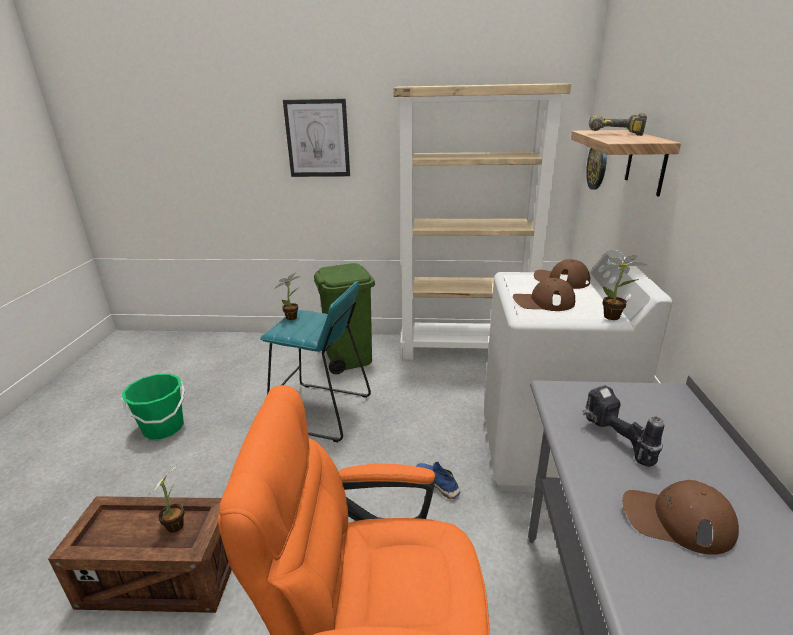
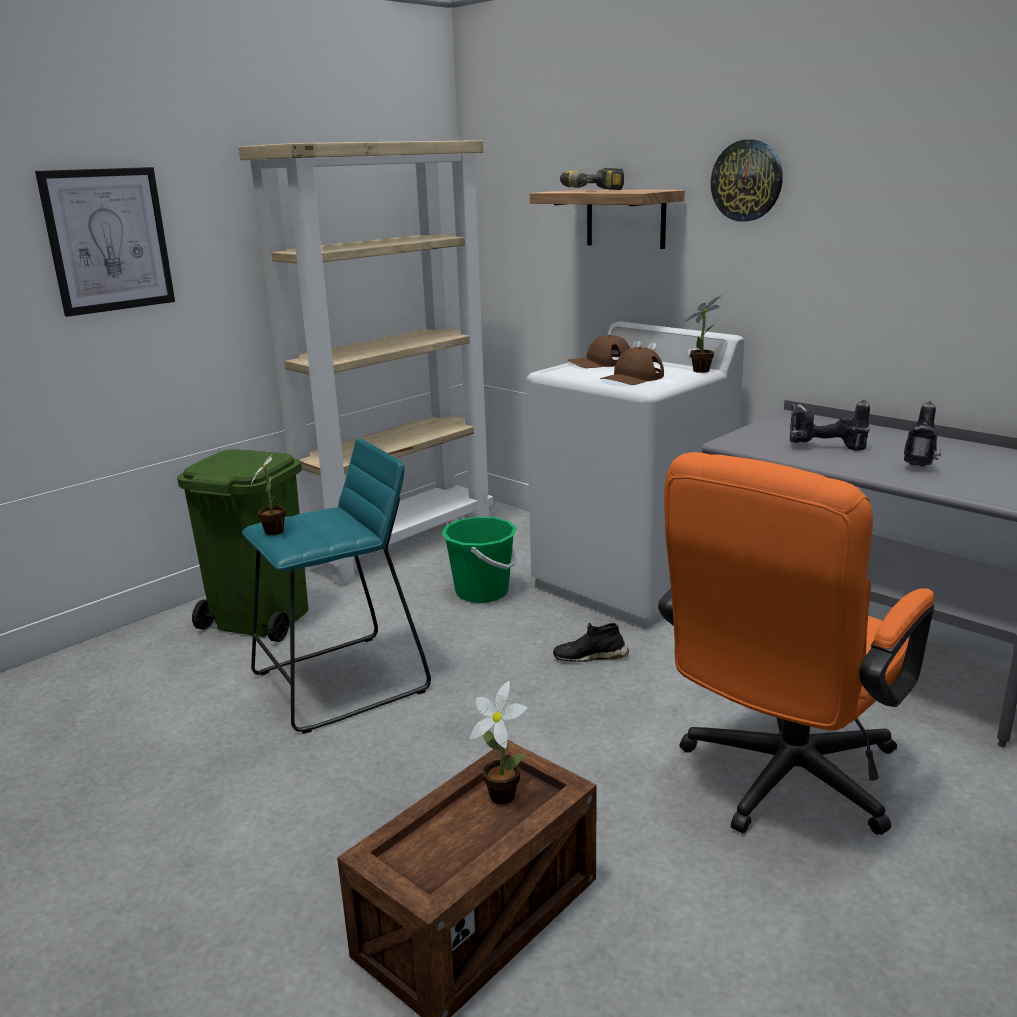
camera: 50 degrees left, 5 degrees down
green bucket [122,374,185,439] -> green bucket moved to [442,517,517,603]
blue shoe [416,462,461,499] -> black shoe [553,623,629,662]
wall clock [586,148,607,190] -> wall clock moved to [711,140,783,222]
brown cap [622,480,739,555] -> power drill [904,401,941,467]

